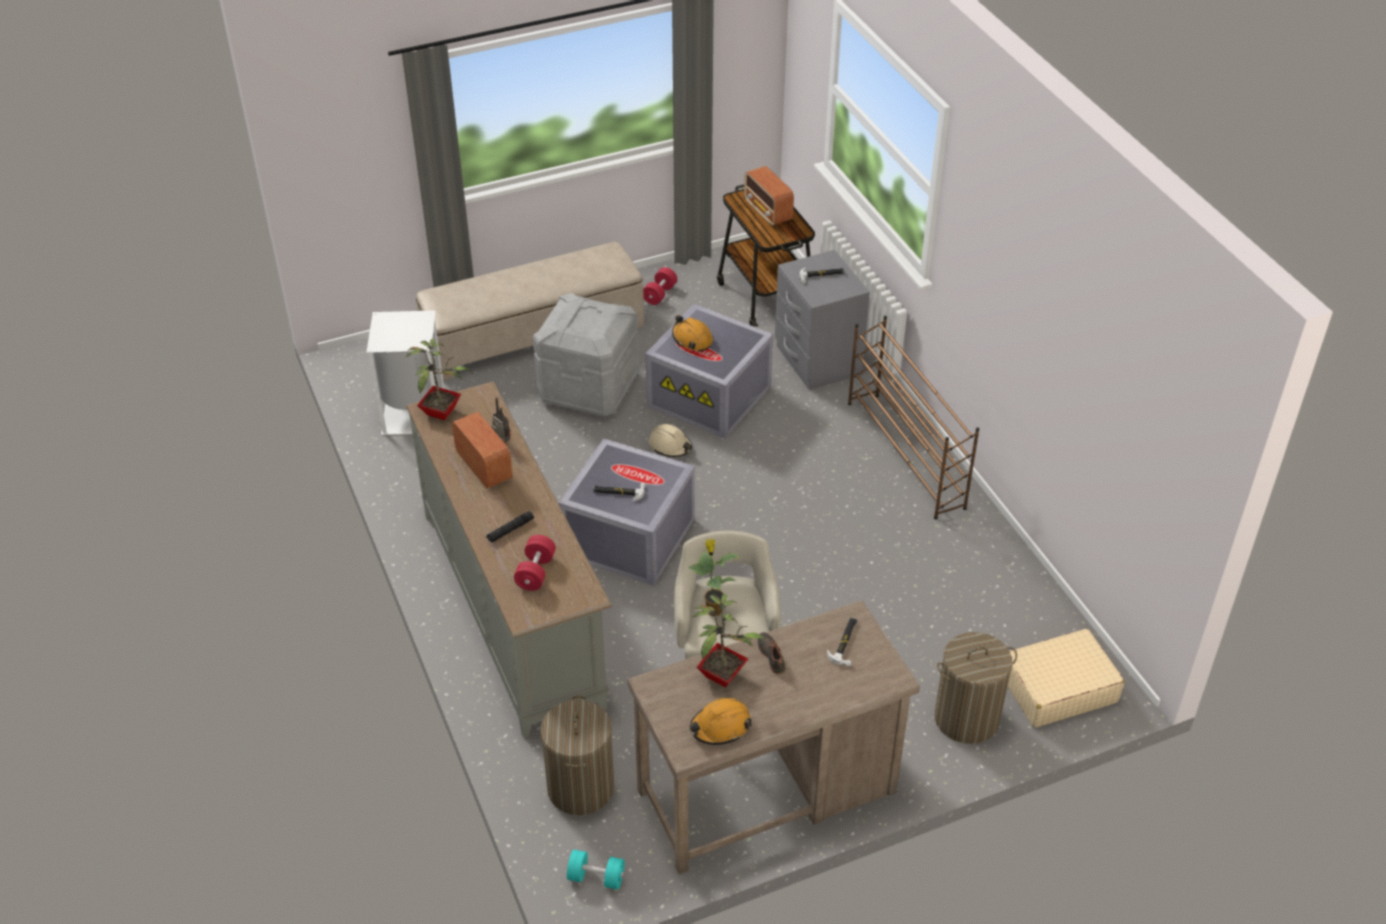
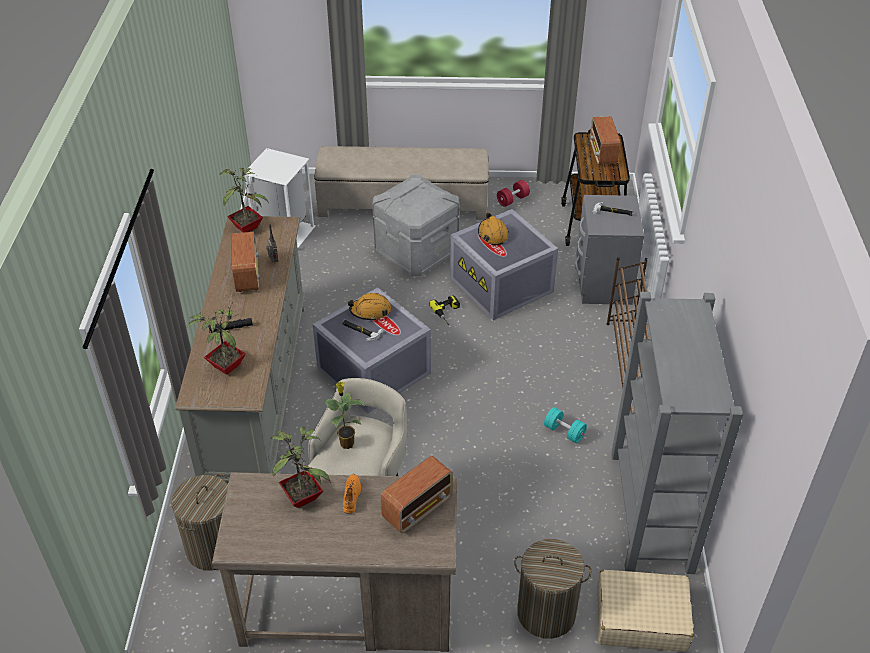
camera: 25 degrees right, 0 degrees up
red dumbbell [514,535,556,591] -> potted plant [188,302,246,375]
turquoise dumbbell [567,850,625,890] -> turquoise dumbbell moved to [544,407,587,443]
beige hard hat [649,423,692,457] -> power drill [429,295,460,325]
orange hard hat [689,698,752,745] -> orange hard hat moved to [348,293,391,321]
black shoe [758,632,785,674] -> orange shoe [343,474,361,514]
hammer [827,618,858,667] -> radio [381,456,453,533]
none -> grey bookcase [611,292,743,574]

